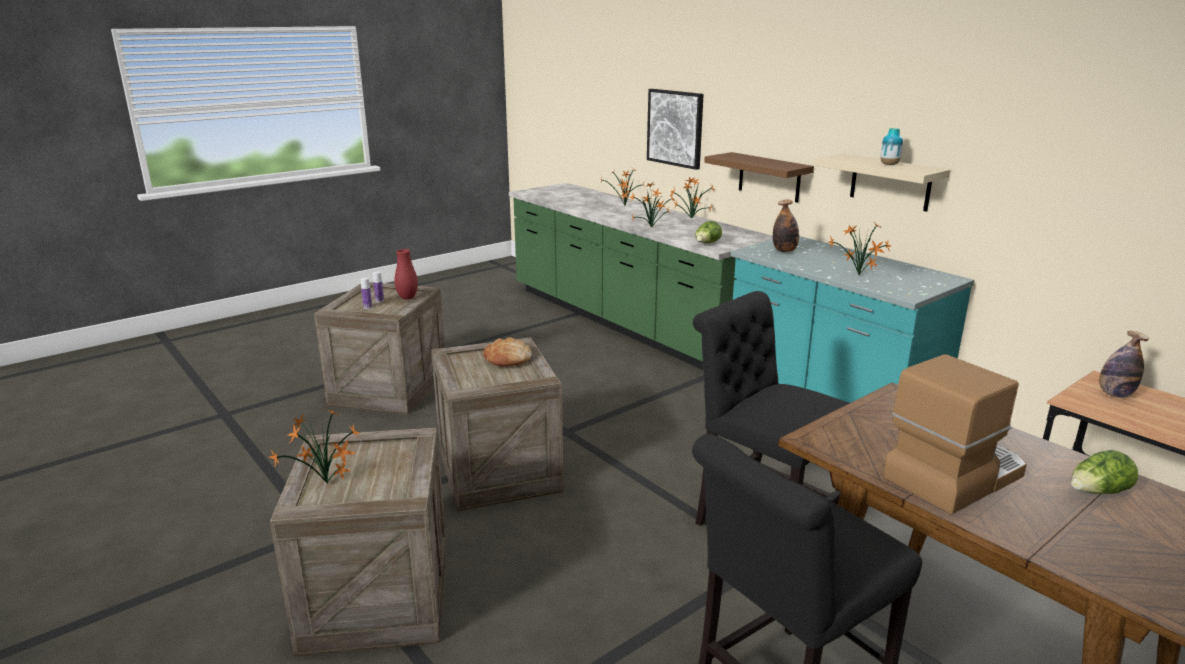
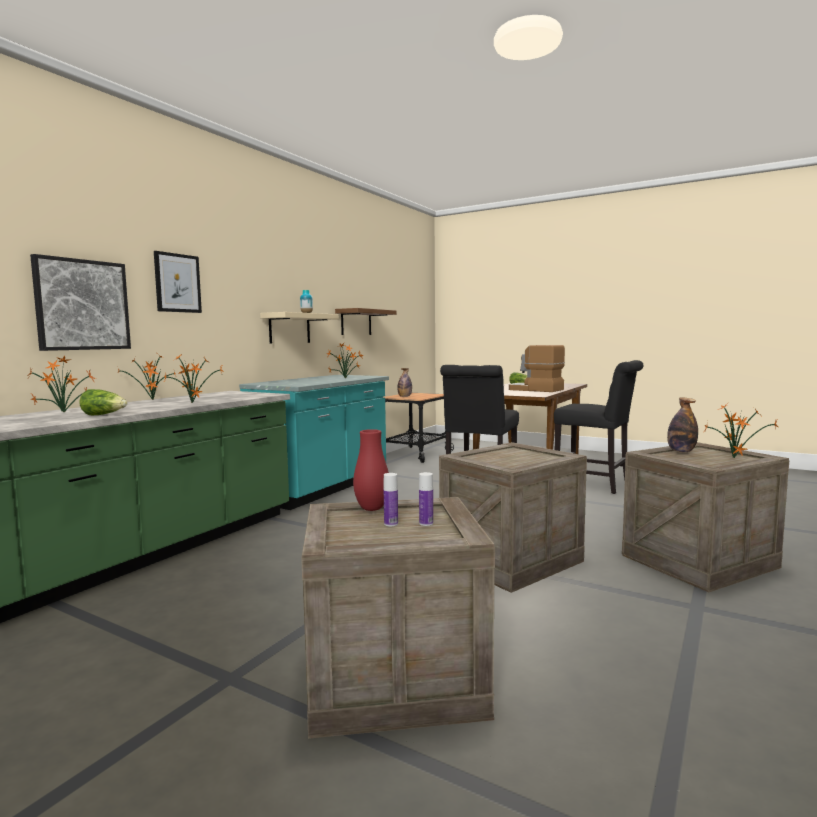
camera: 110 degrees left, 15 degrees down
bread [483,338,532,366] -> none
lettuce [695,221,722,243] -> lettuce moved to [79,389,127,415]
brown shelf [704,152,814,203] -> brown shelf moved to [335,308,397,335]
bottle [773,200,799,252] -> bottle moved to [667,398,698,452]
none -> picture [154,251,202,313]

